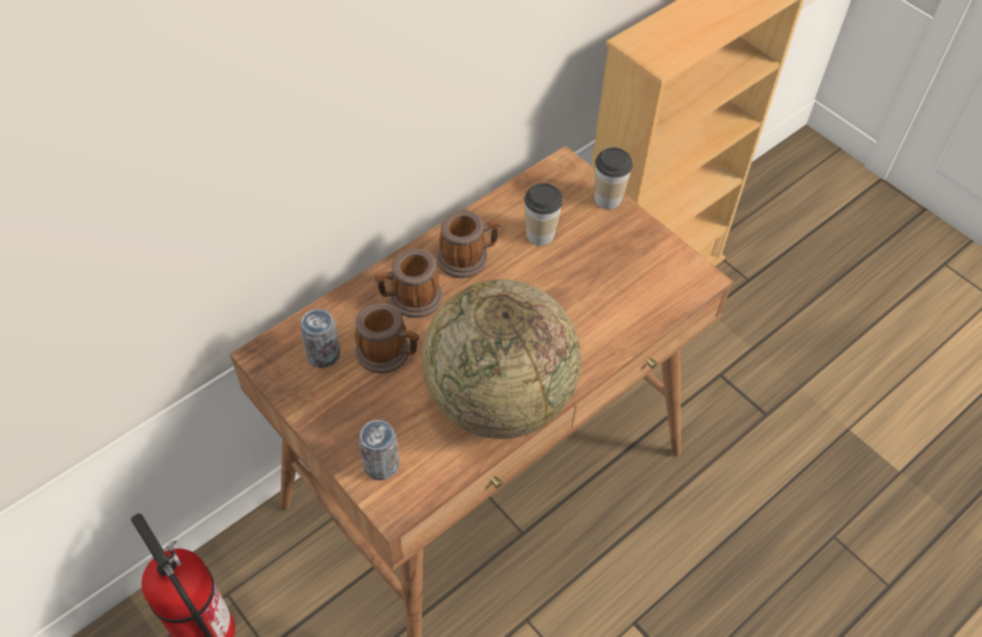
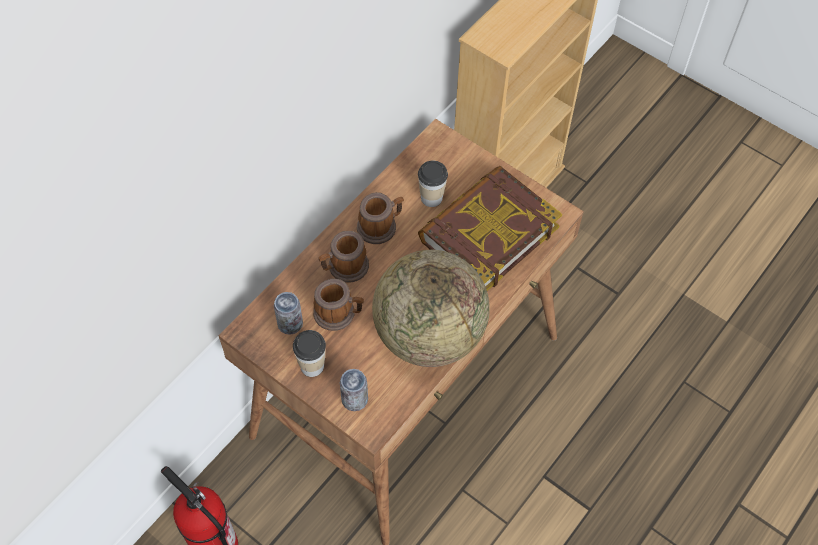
camera: 10 degrees left, 5 degrees up
cup [595,147,633,209] -> cup moved to [293,330,326,377]
none -> book [418,166,562,291]

